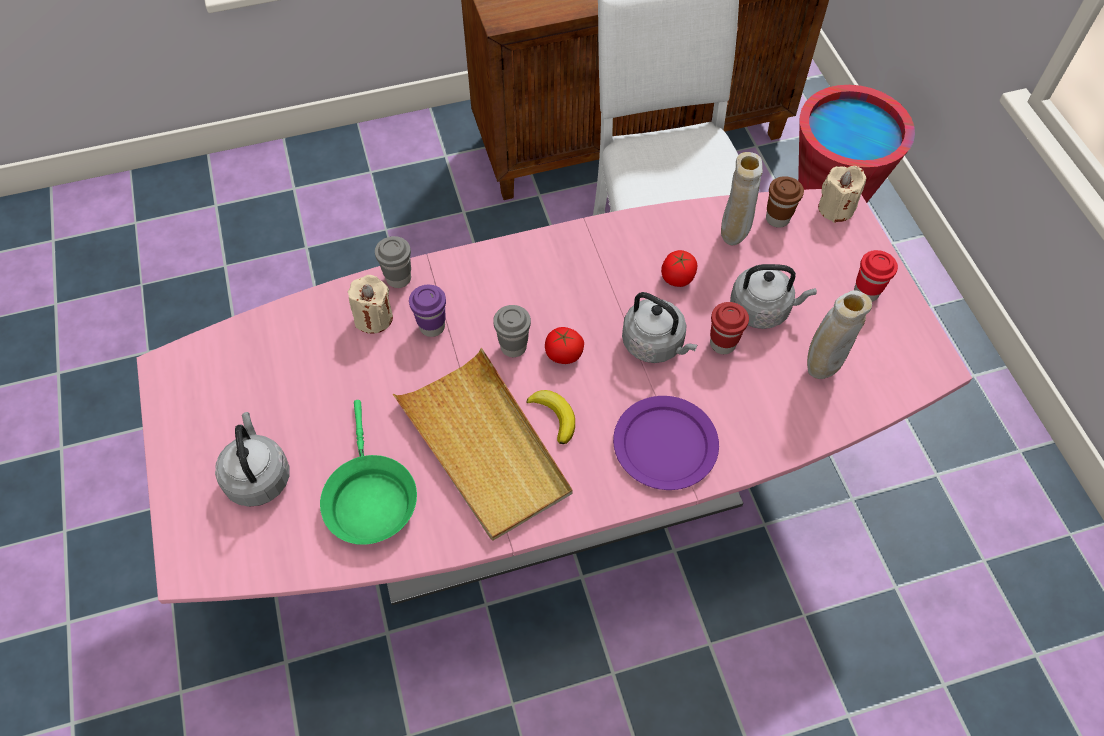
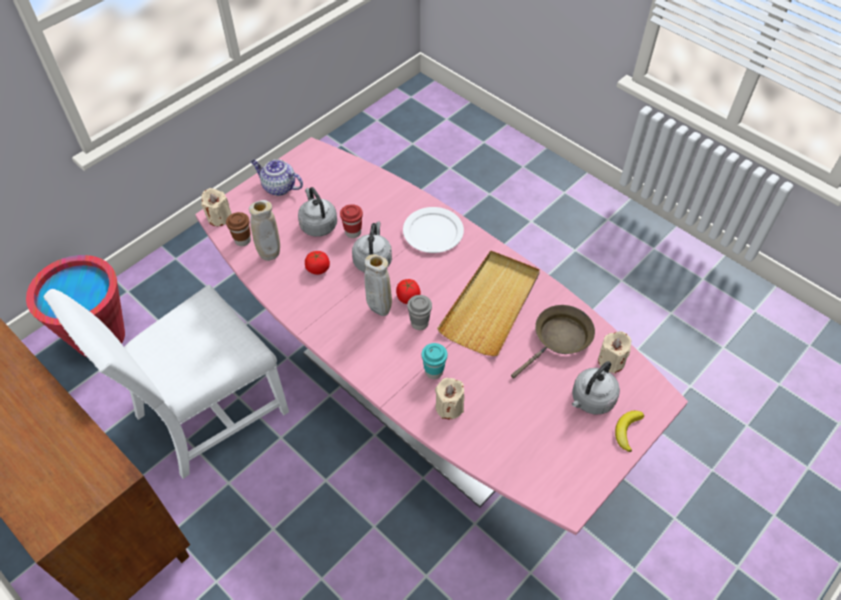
camera: 120 degrees left, 5 degrees down
green frying pan [320,400,417,545] -> brown frying pan [511,305,595,379]
grey cup [375,236,411,288] -> none
purple cup [409,285,446,337] -> turquoise cup [422,343,447,379]
banana [526,390,575,444] -> banana moved to [615,411,644,452]
purple plate [613,396,719,490] -> white plate [403,207,464,253]
beige vase [807,290,872,379] -> beige vase moved to [364,254,392,316]
red cup [854,250,898,302] -> teapot [251,159,303,196]
none -> beige candle [598,331,631,374]

